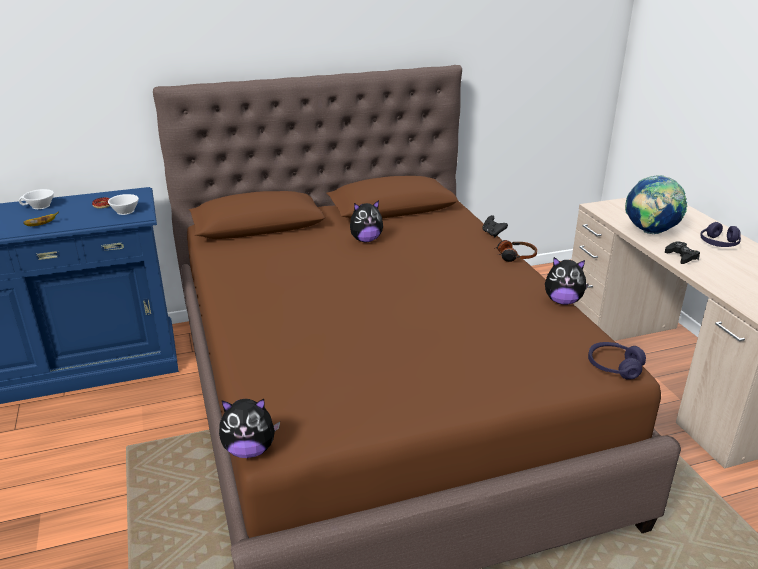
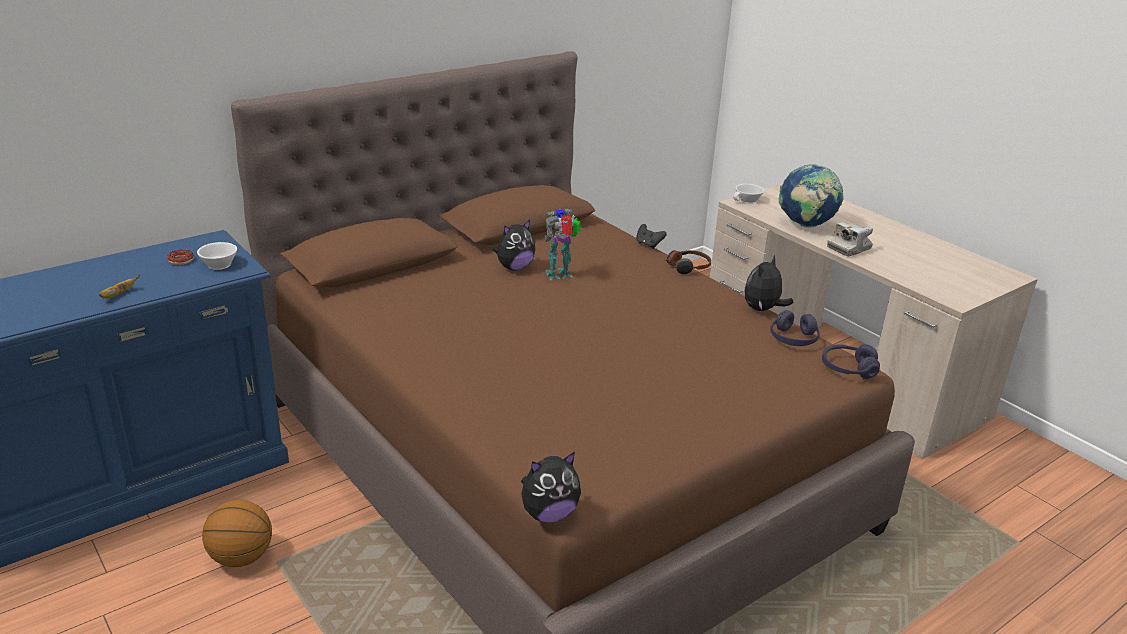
camera: 20 degrees left, 0 degrees up
white cup [19,189,54,209] -> white cup moved to [733,184,764,204]
plush toy [545,257,589,305] -> plush toy turned 135 degrees clockwise [745,255,794,311]
black game controller [665,241,700,264] -> camera [827,222,873,256]
purple headphones [700,222,741,247] -> purple headphones moved to [770,310,820,346]
none -> basketball [202,500,272,567]
none -> toy robot [544,209,582,280]

